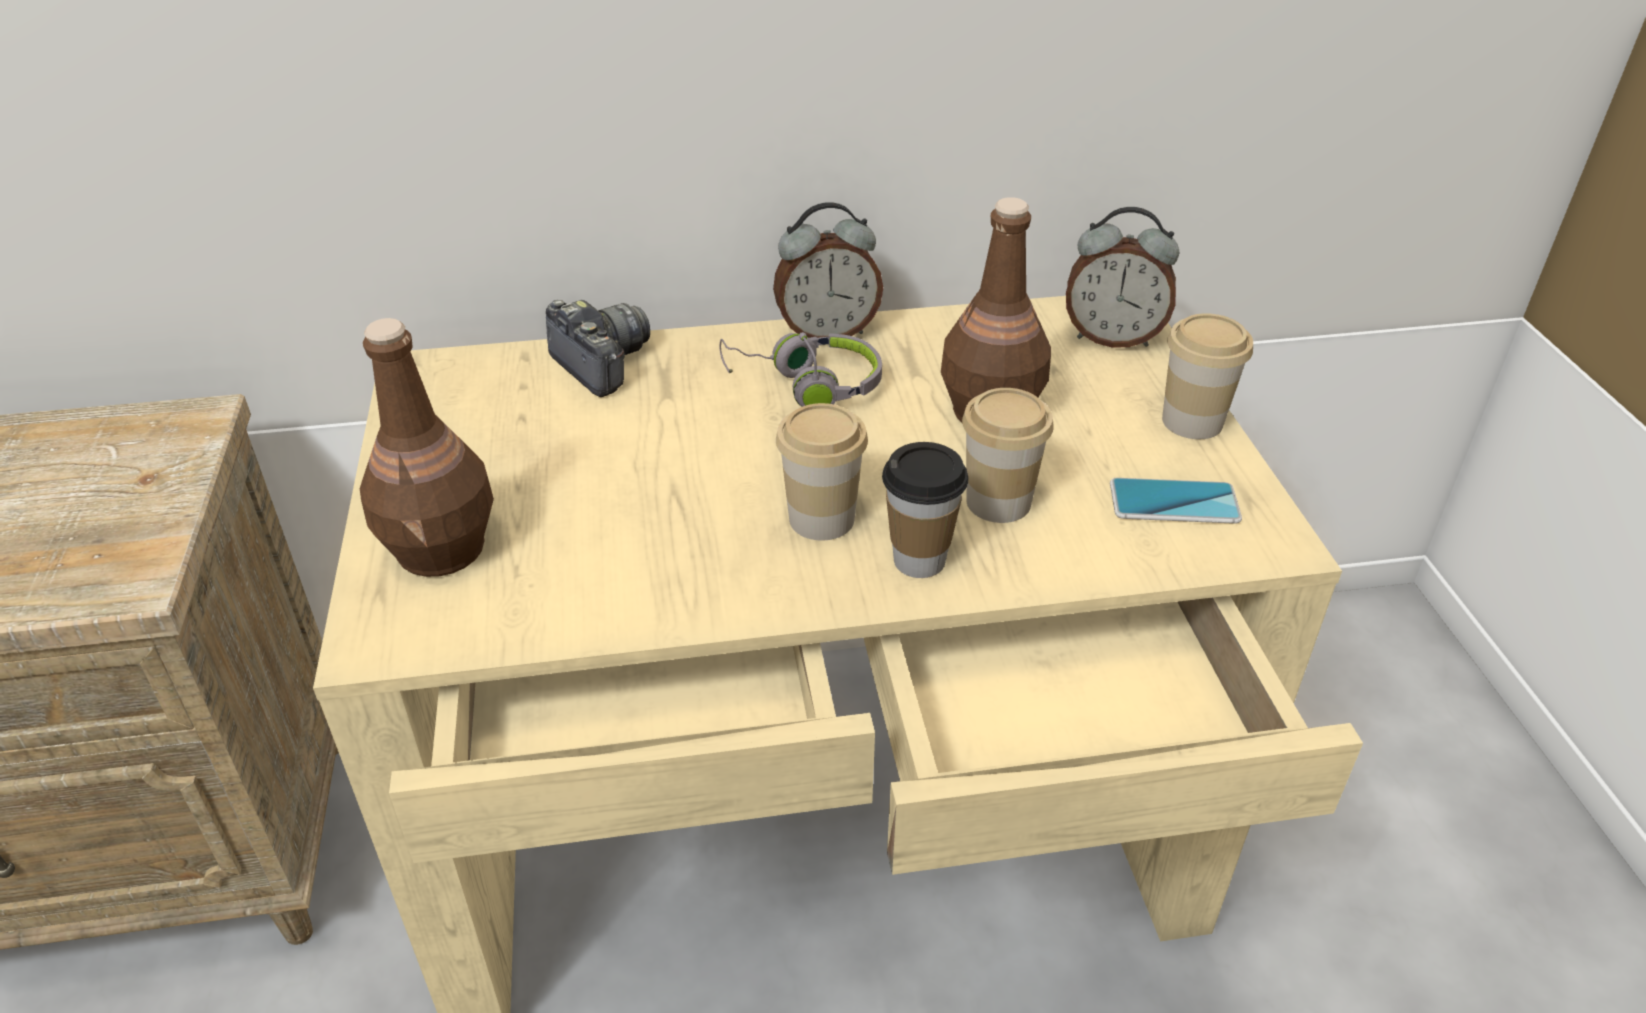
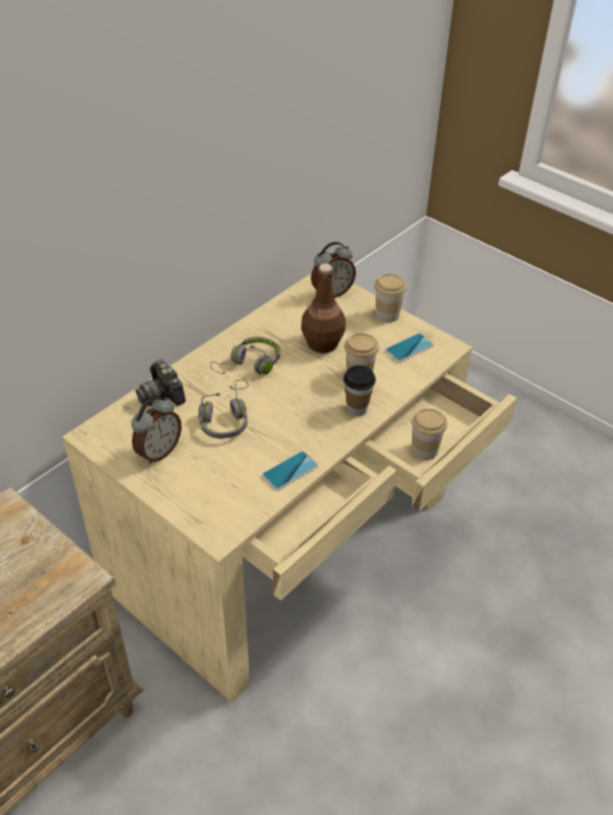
camera: 40 degrees left, 5 degrees up
brown bottle [360,318,494,577] -> none
camera [546,300,650,397] -> camera turned 135 degrees counterclockwise [136,359,186,406]
alarm clock [773,202,883,338] -> alarm clock moved to [131,396,182,464]
cup [776,403,868,541] -> cup moved to [412,408,447,460]
none -> grey headphones [198,379,248,439]
none -> phone [262,451,318,490]

